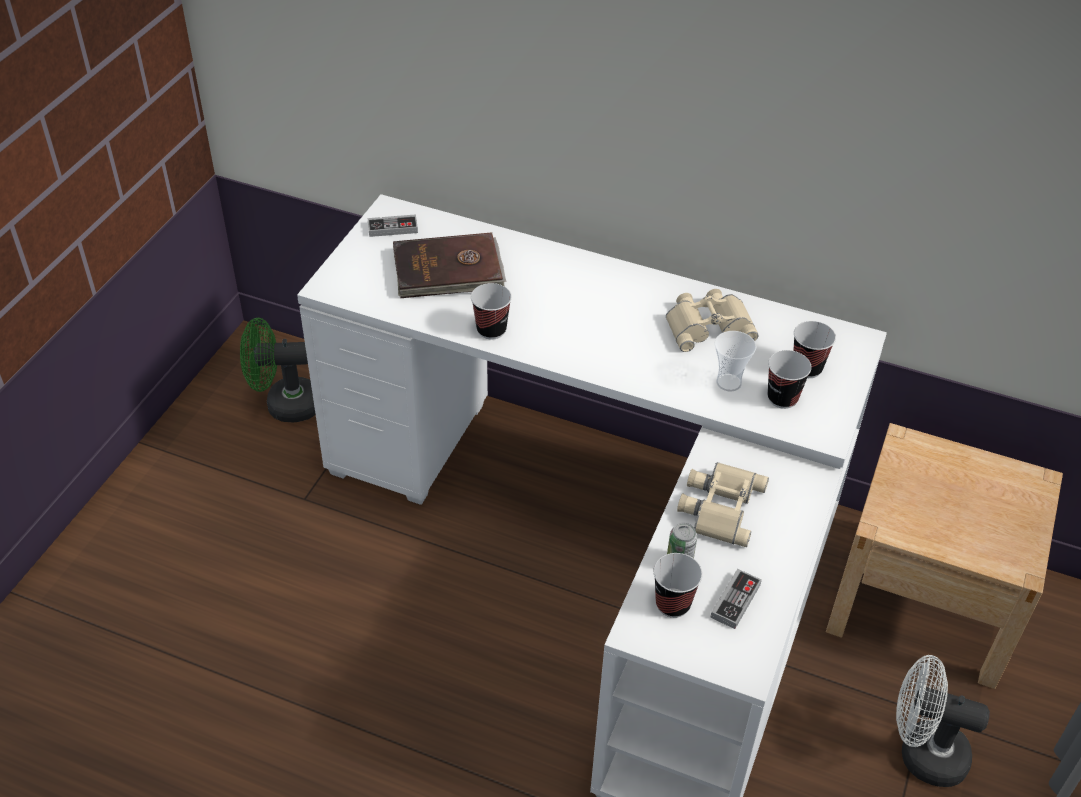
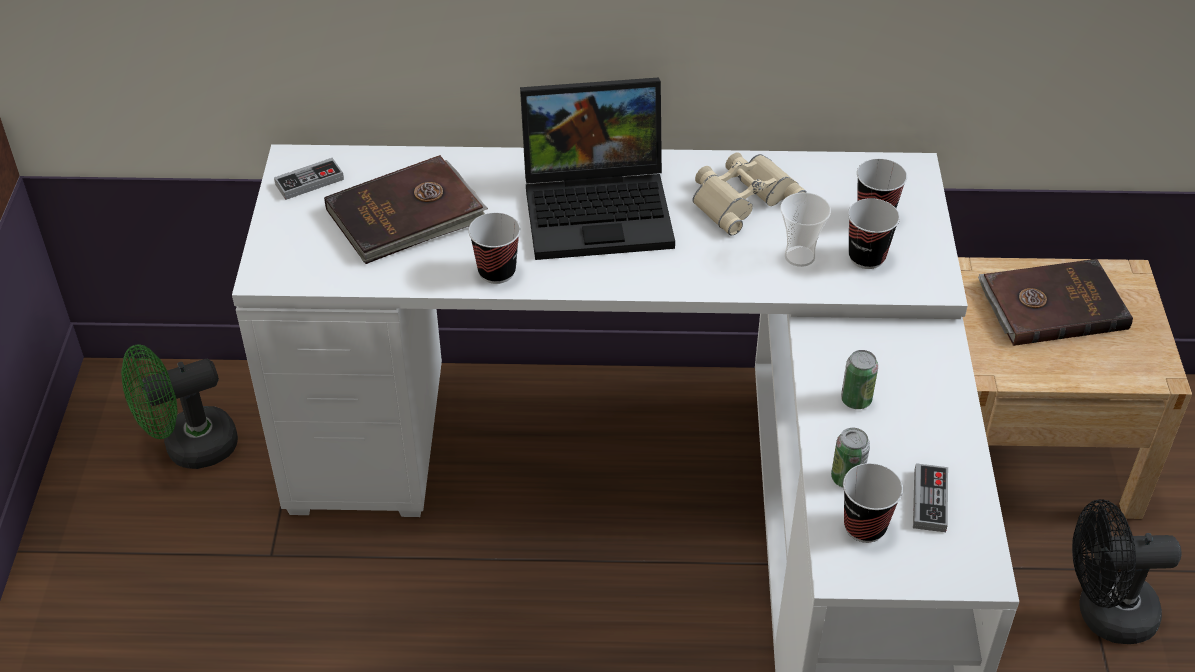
camera: 20 degrees left, 0 degrees up
beige binoculars [677,462,769,547] -> can [841,350,878,409]
white fan [896,655,990,787] -> black fan [1072,499,1181,644]
none -> laptop [520,77,675,260]
none -> brown book [978,259,1133,346]

